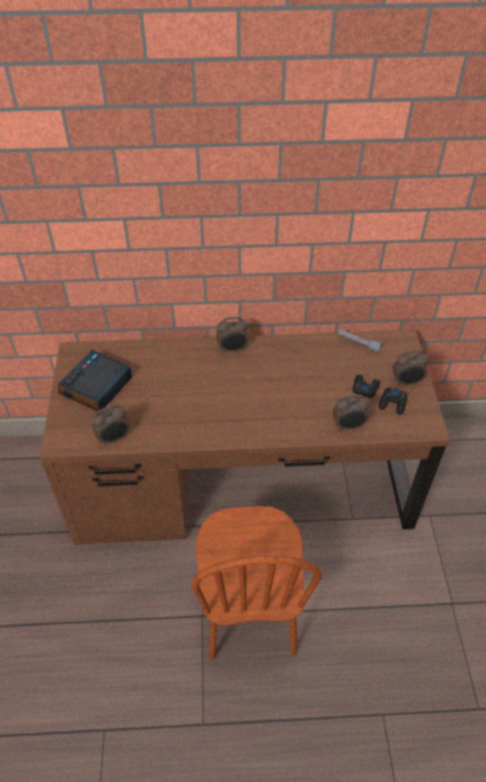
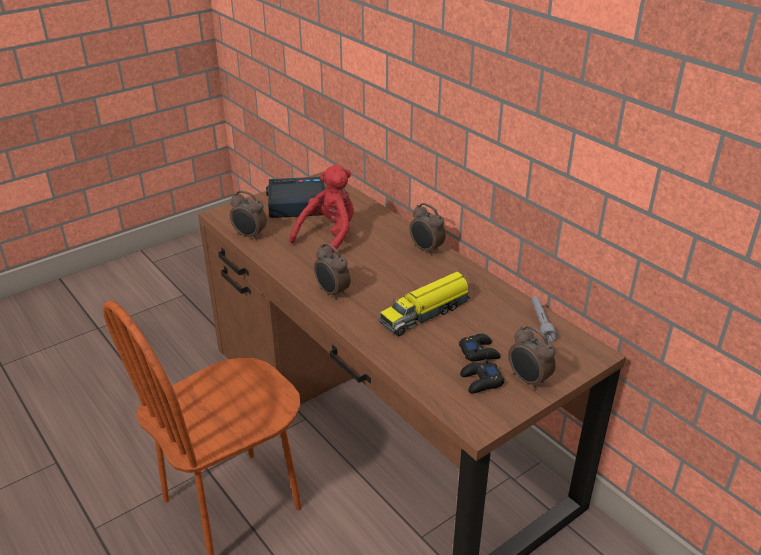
camera: 55 degrees right, 15 degrees down
alarm clock [333,394,371,430] -> alarm clock moved to [314,243,351,300]
none -> red plush toy [289,164,354,253]
none -> toy truck [379,271,470,336]

